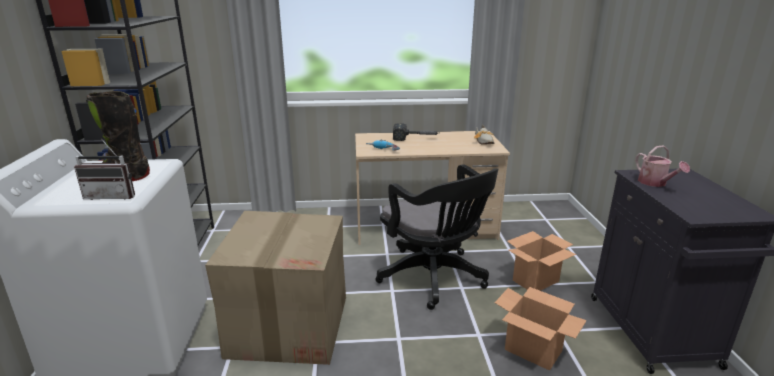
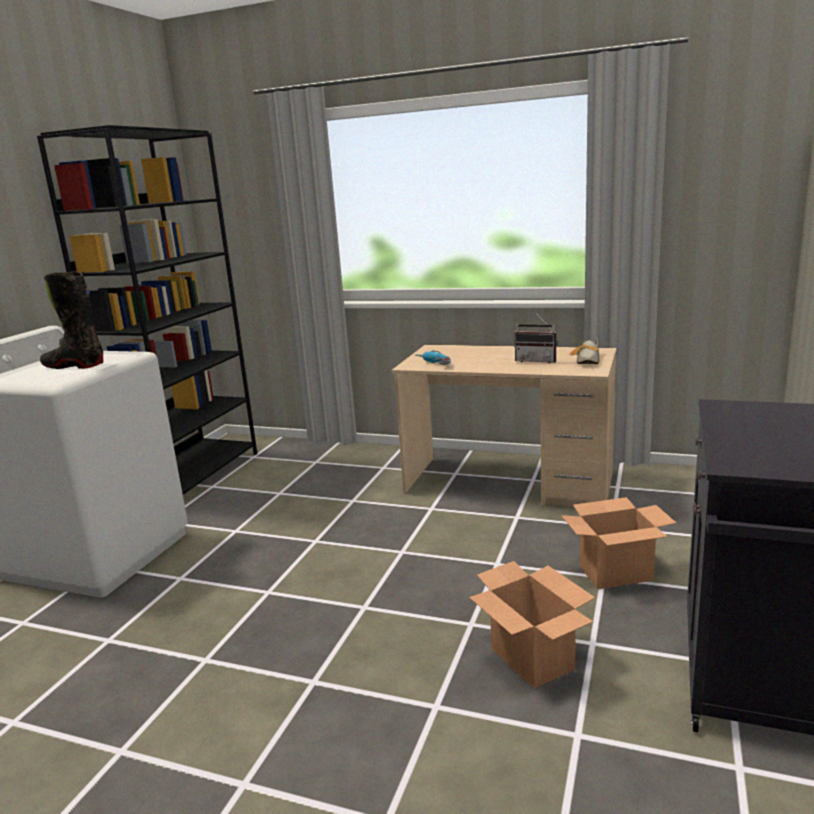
camera: 25 degrees right, 5 degrees down
radio [74,139,135,200] -> radio moved to [515,311,558,363]
cardboard box [205,211,346,365] -> none
black office chair [375,164,498,310] -> none
hammer [393,123,439,141] -> none
watering can [635,145,690,187] -> none

